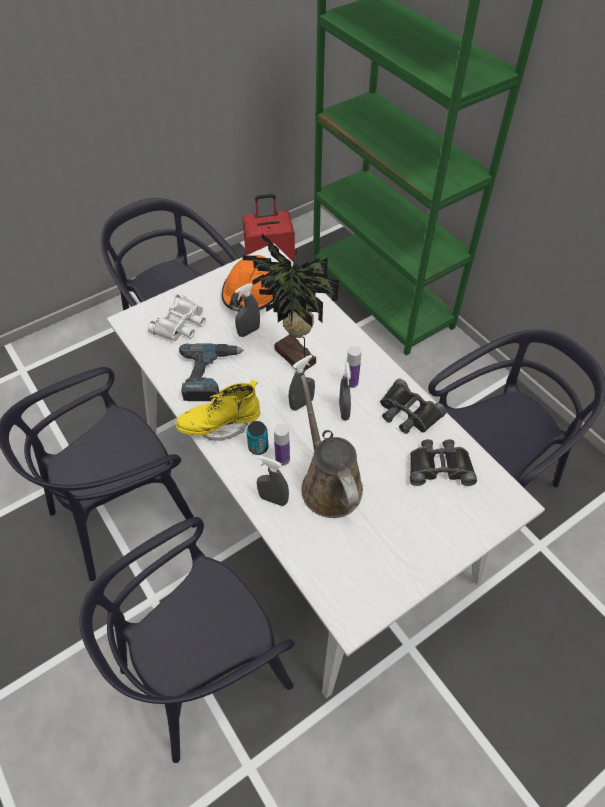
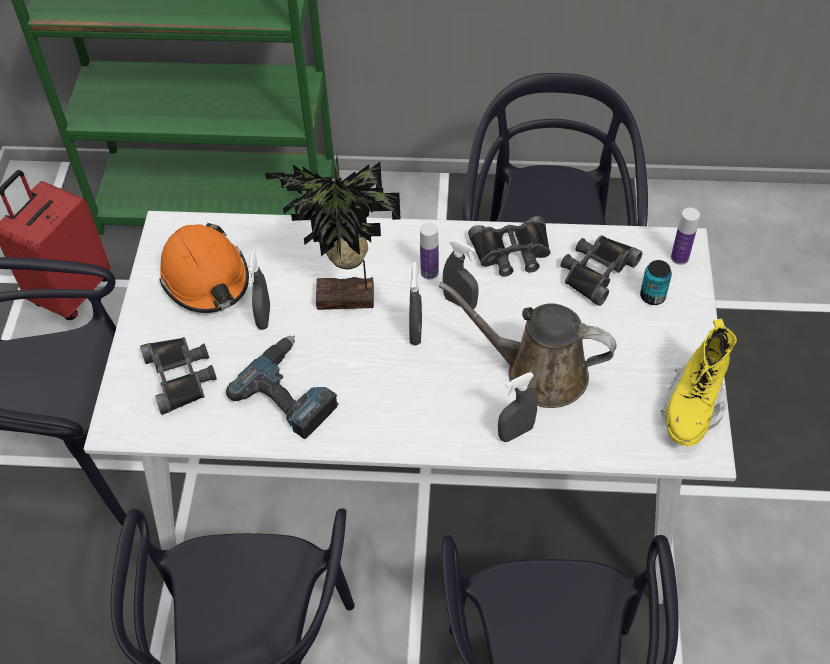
camera: 50 degrees left, 0 degrees up
white binoculars [148,294,206,341] -> black binoculars [140,337,217,415]
yellow boot [176,379,260,441] -> yellow boot moved to [661,318,737,446]
can [246,421,269,455] -> can moved to [640,260,672,305]
bottle [274,424,290,466] -> bottle moved to [671,207,700,265]

